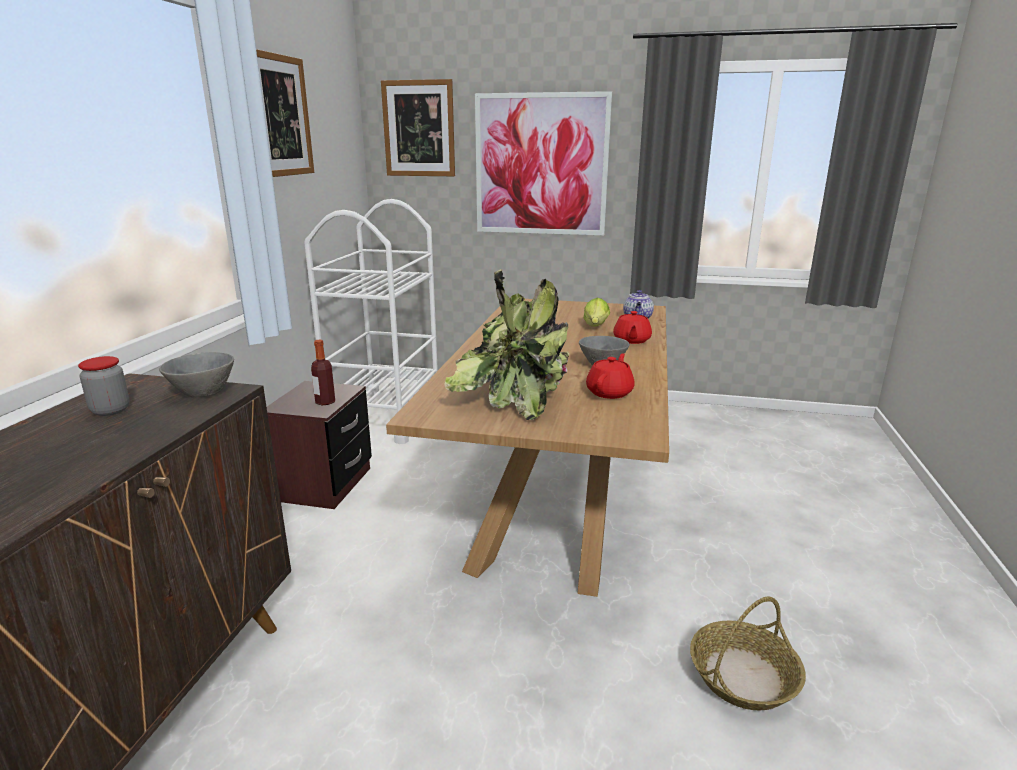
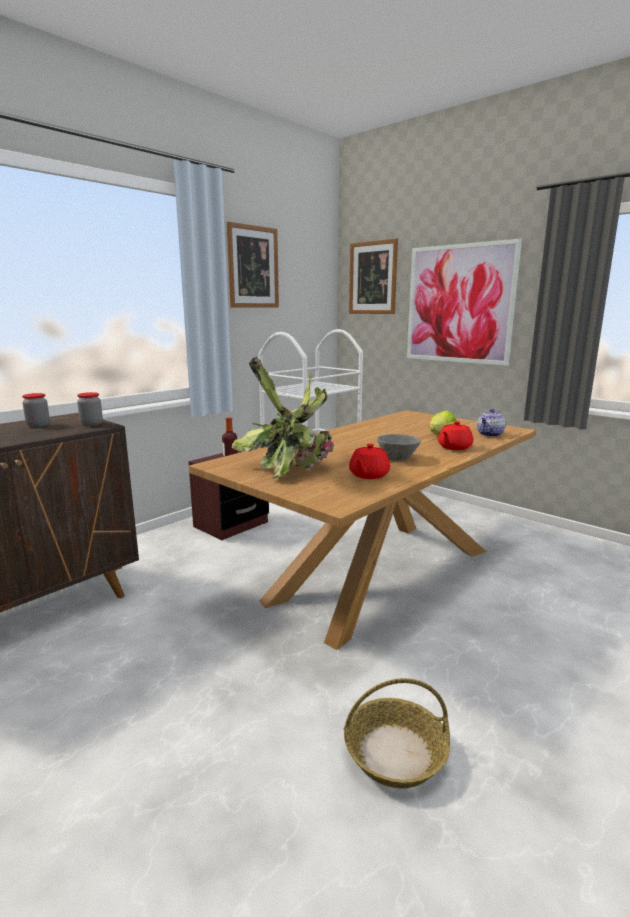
camera: 30 degrees right, 5 degrees down
grey bowl [159,352,234,397] -> jar [77,392,103,426]
red teapot [586,353,635,399] -> red teapot turned 150 degrees clockwise [349,444,390,479]

